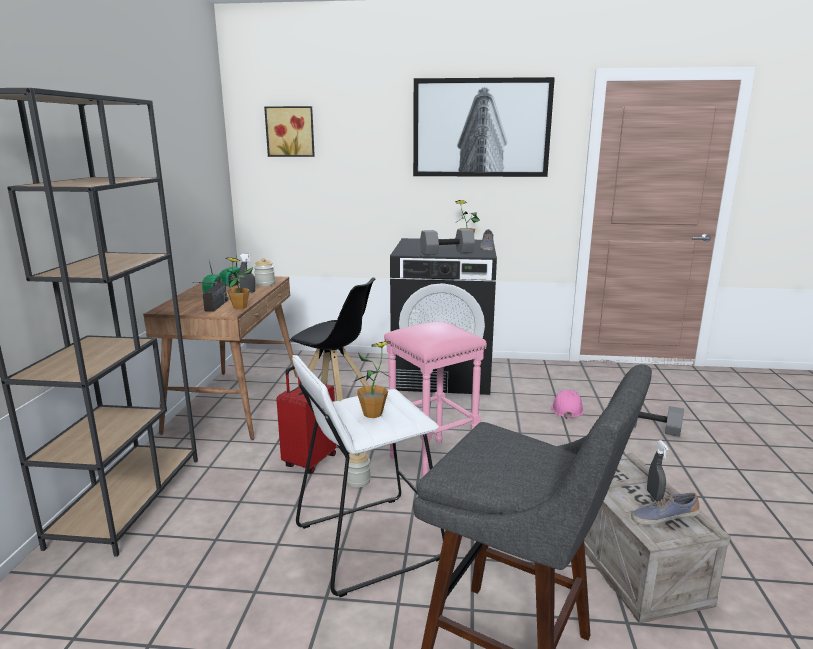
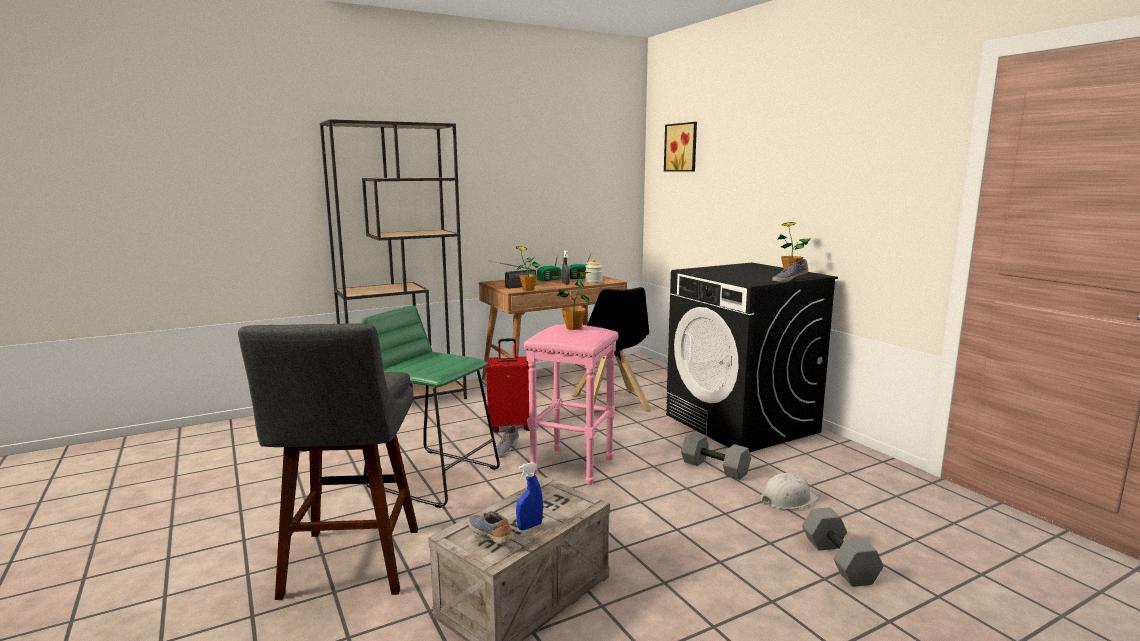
camera: 55 degrees right, 5 degrees down
white stool [292,355,445,597] -> green stool [361,305,500,508]
jar [345,452,371,487] -> shoe [493,425,519,458]
potted plant [355,341,391,418] -> potted plant moved to [557,272,591,330]
picture [413,77,555,177] -> none
grey dumbbell [420,229,475,255] -> grey dumbbell moved to [681,432,751,480]
pink hard hat [552,389,584,419] -> white hard hat [761,473,819,510]
grey spray bottle [647,440,669,502] -> blue spray bottle [516,462,543,530]

